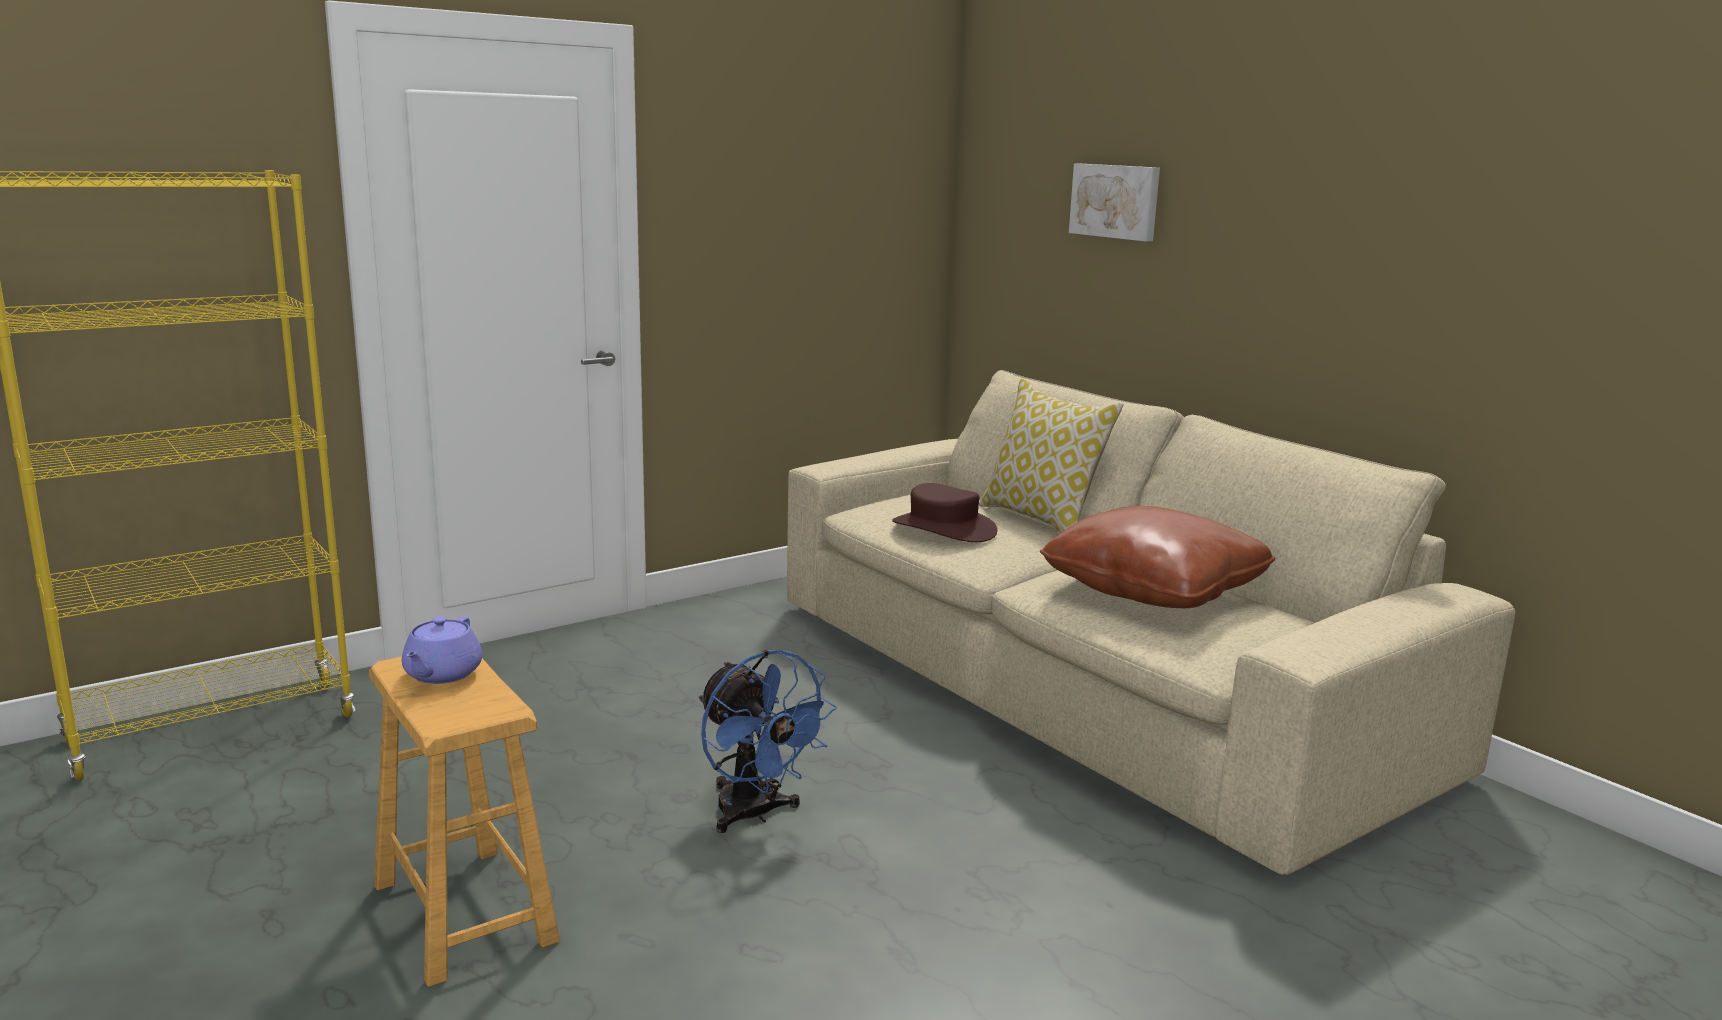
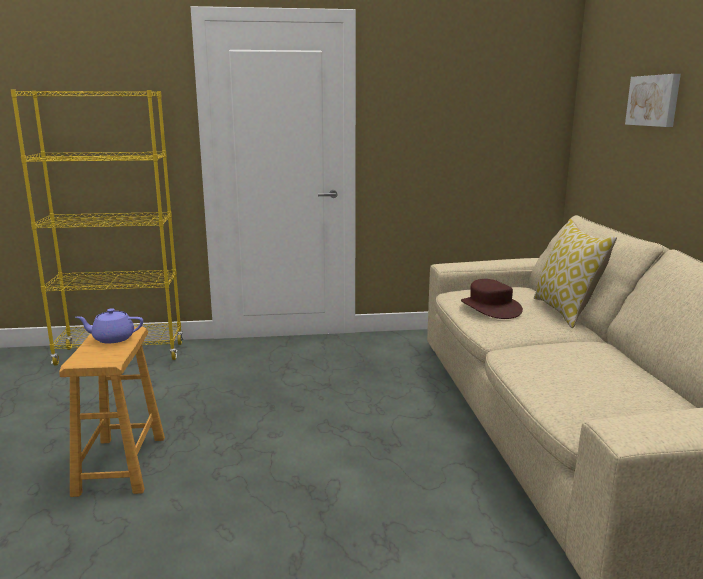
camera: 30 degrees right, 0 degrees up
purple teapot [402,616,482,684] -> purple teapot turned 45 degrees clockwise [76,308,143,343]
blue fan [699,650,837,833] -> none
brown pillow [1040,506,1275,608] -> none

